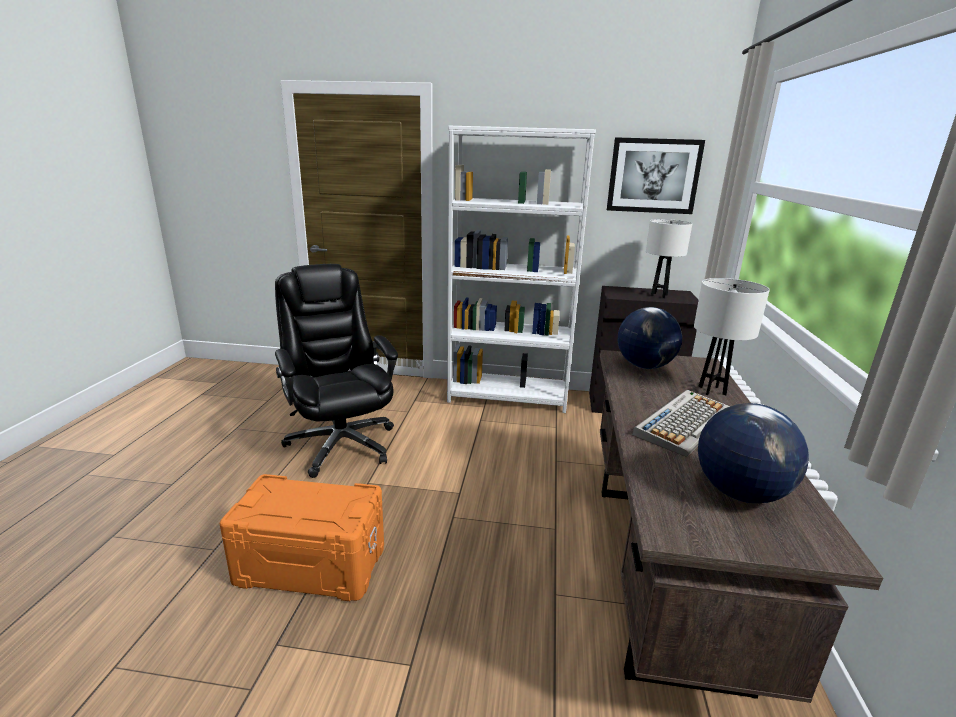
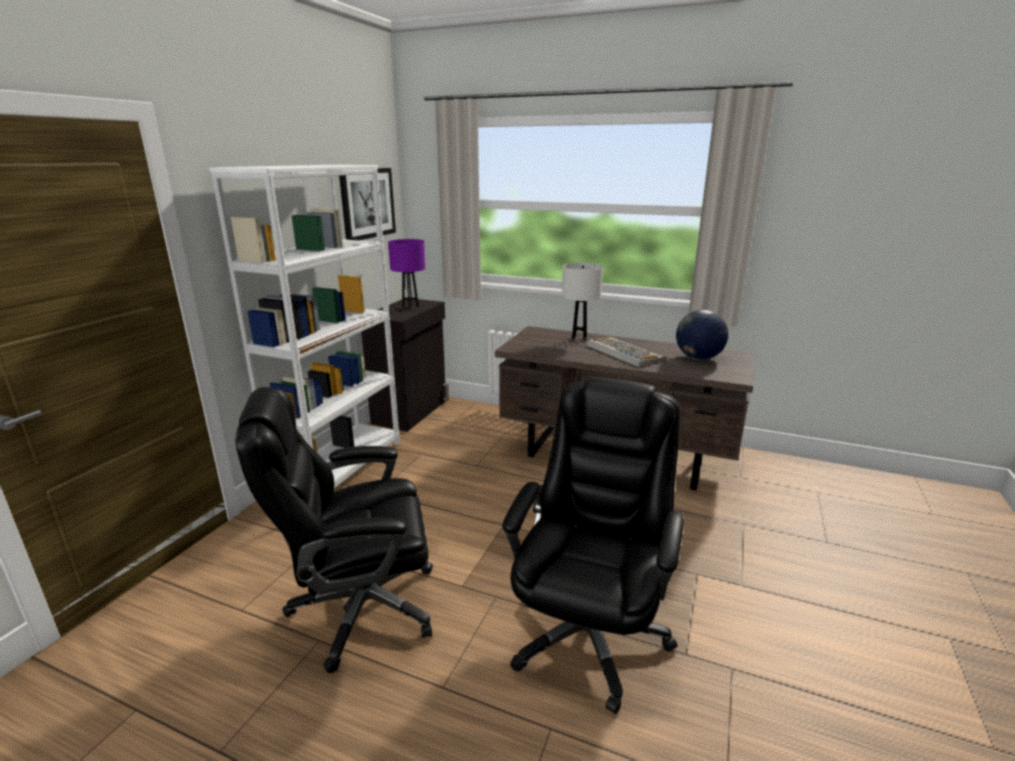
camera: 75 degrees left, 0 degrees up
orange storage box [220,474,384,601] -> black office chair [502,377,684,714]
globe [618,307,682,369] -> none
white table lamp [646,219,692,298] -> purple table lamp [388,239,425,309]

